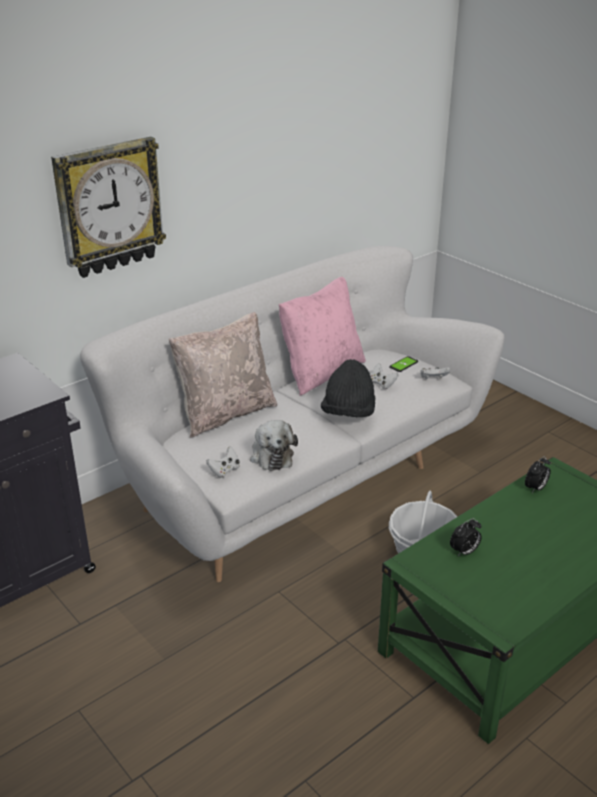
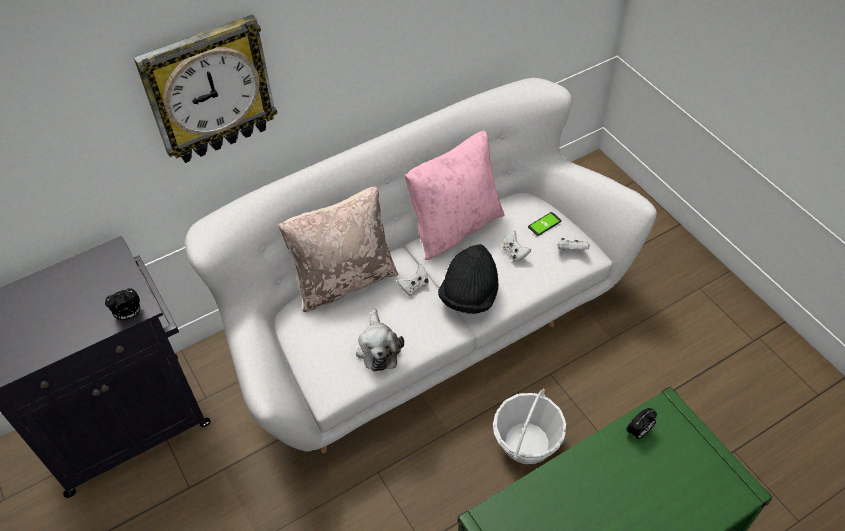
camera: 10 degrees right, 20 degrees up
white game controller [206,446,240,478] -> white game controller moved to [397,264,429,296]
alarm clock [450,518,481,557] -> alarm clock moved to [105,288,140,320]

